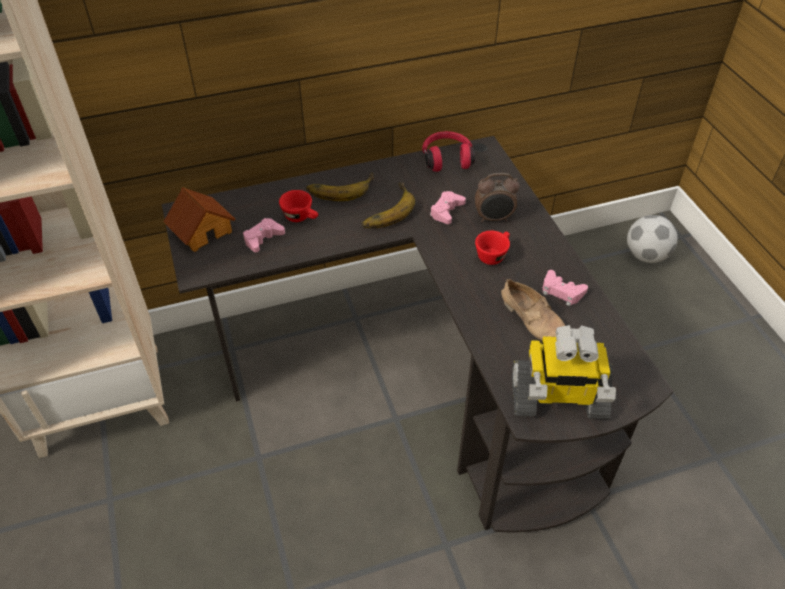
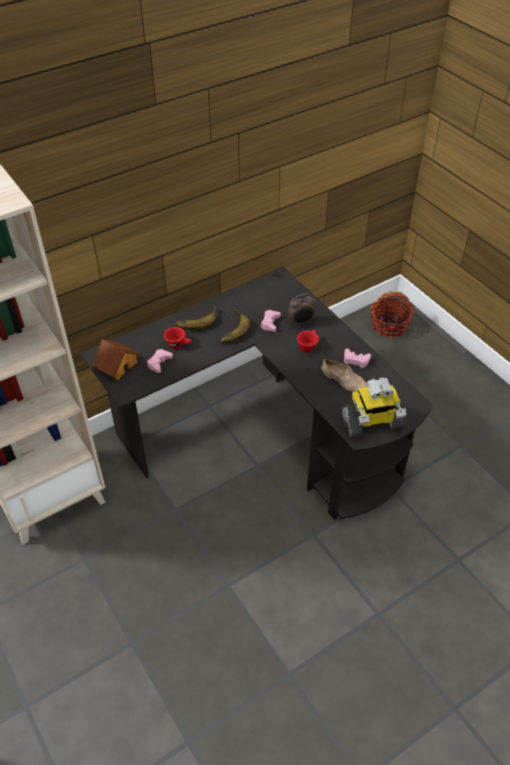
camera: 15 degrees left, 0 degrees up
red headphones [422,131,475,172] -> none
football [627,215,678,263] -> basket [370,292,414,338]

